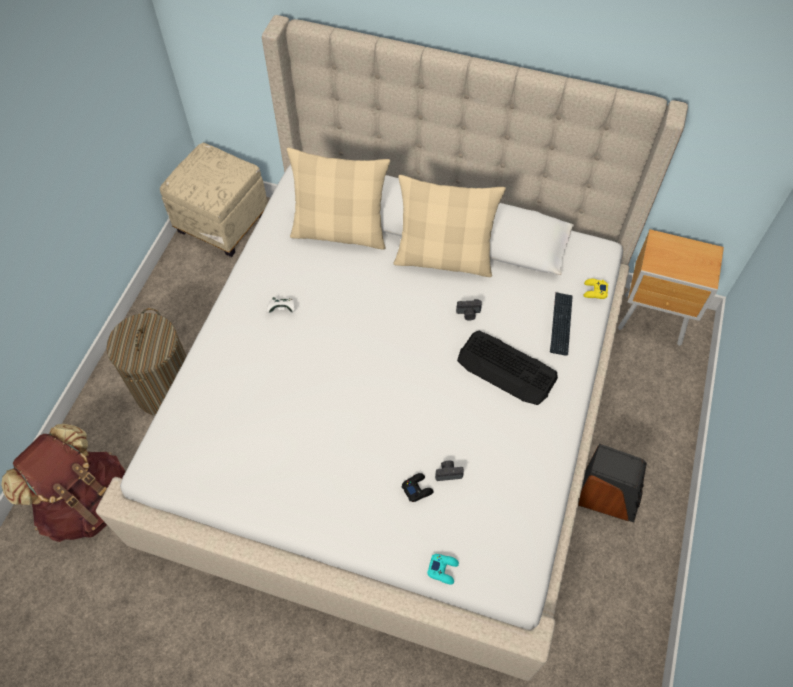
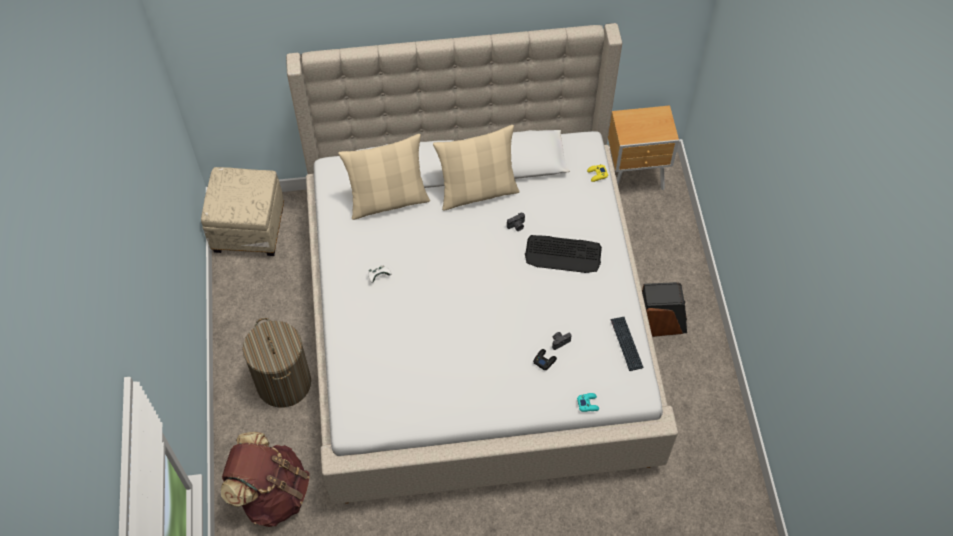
camera: 25 degrees left, 0 degrees up
keyboard [550,292,573,356] -> keyboard moved to [610,317,644,371]

